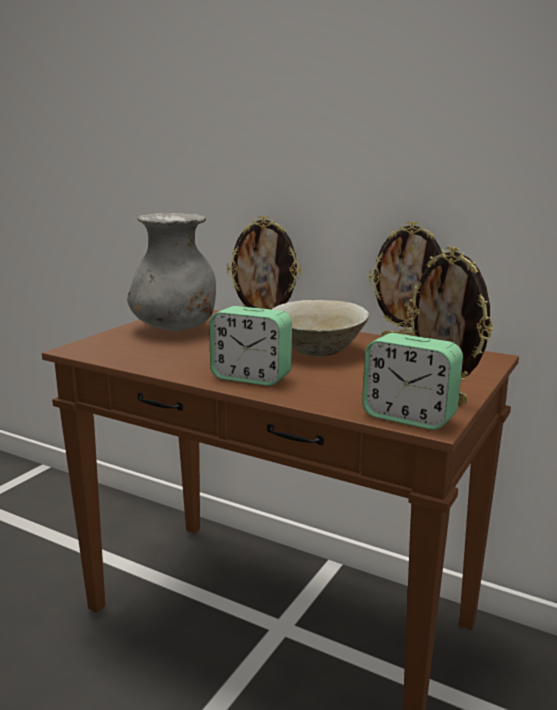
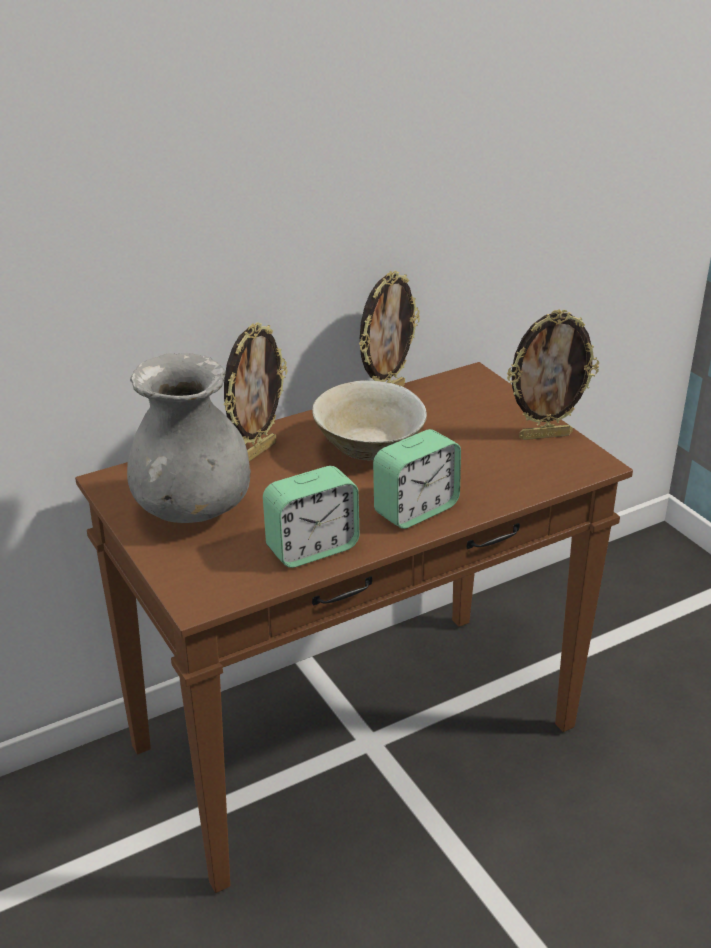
camera: 60 degrees left, 15 degrees up
alarm clock [362,333,463,430] -> alarm clock moved to [263,466,359,568]

